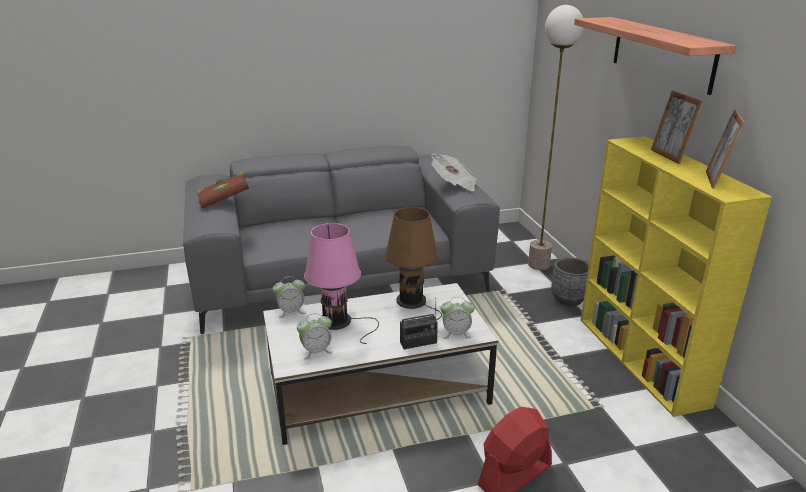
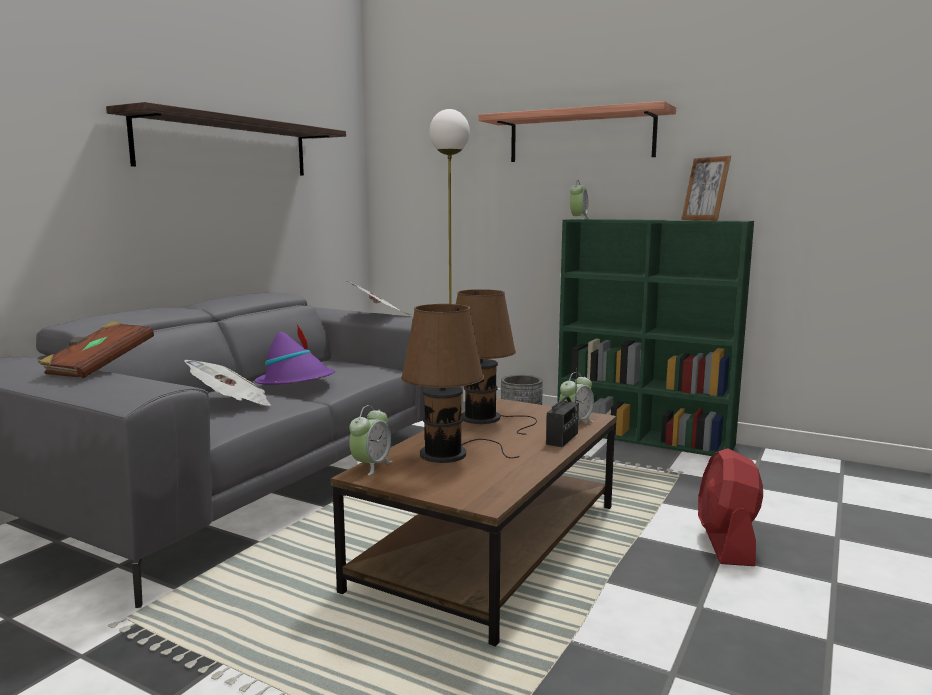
camera: 45 degrees left, 15 degrees down
white coffee table [263,283,498,445] -> brown coffee table [331,398,616,647]
alarm clock [297,313,333,359] -> alarm clock moved to [570,180,589,219]
pink table lamp [304,223,379,344] -> brown table lamp [401,304,520,463]
yellow bookcase [581,136,772,417] -> green bookcase [557,219,754,456]
picture frame [651,91,704,164] -> none
none -> shelf [106,102,346,176]
none -> newspaper [184,360,271,406]
none -> purple hat [255,324,335,385]

